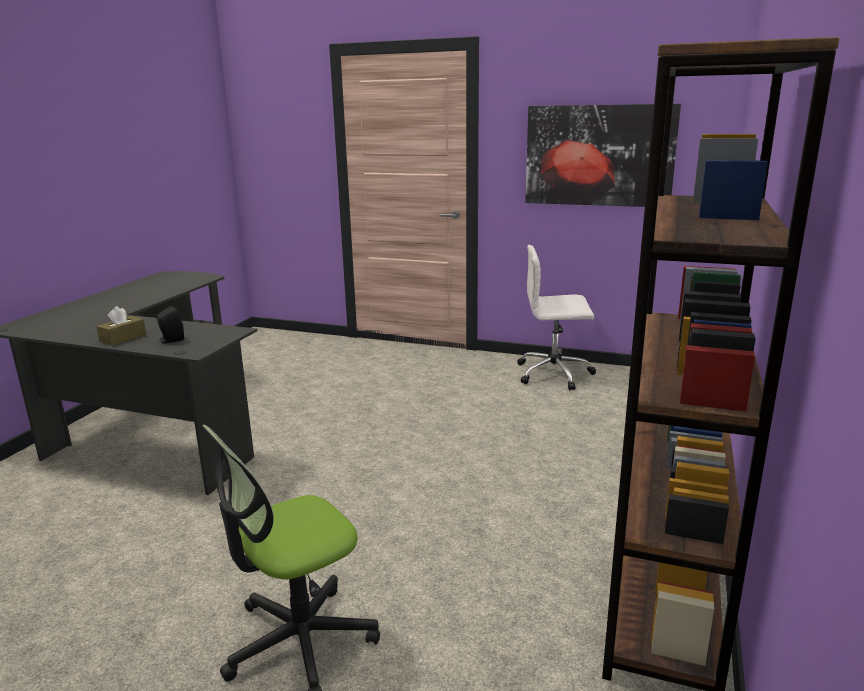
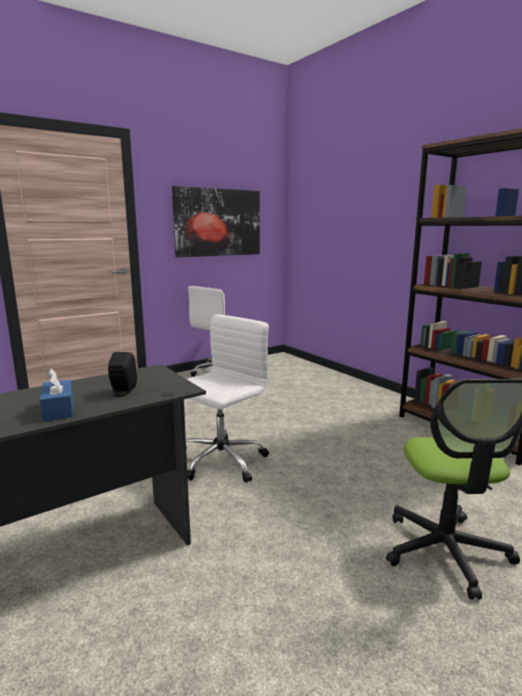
camera: 55 degrees left, 5 degrees down
brown tissue box [97,306,146,346] -> blue tissue box [39,368,73,421]
none -> white office chair [186,314,269,483]

